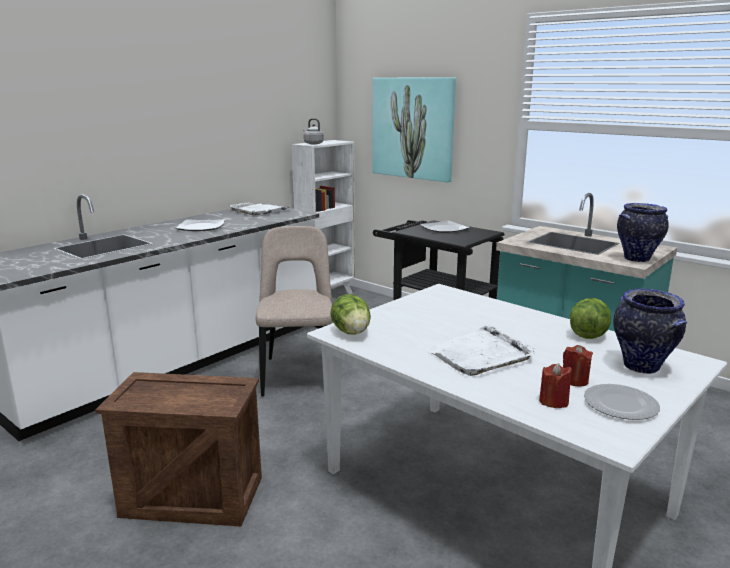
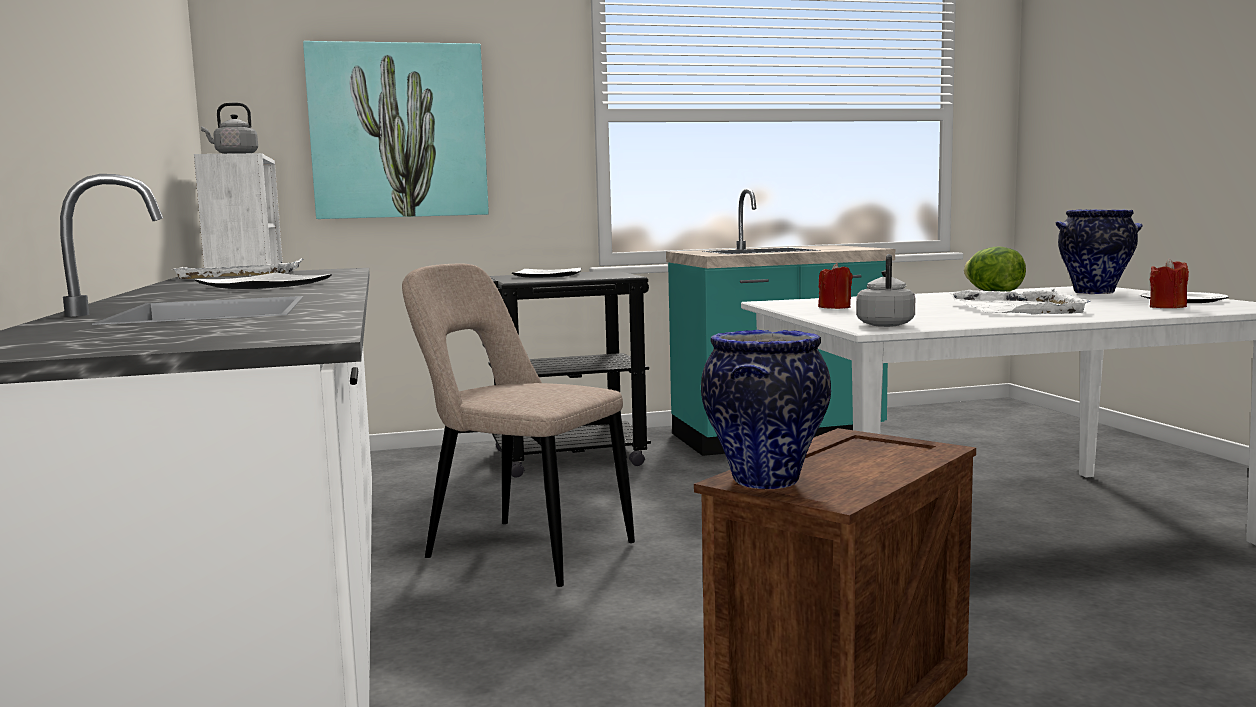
camera: 55 degrees left, 10 degrees down
lettuce [330,294,371,335] -> grey kettle [856,254,915,327]
red candle [563,345,593,386] -> red candle moved to [818,263,852,309]
vase [617,203,669,262] -> vase moved to [701,330,831,489]

